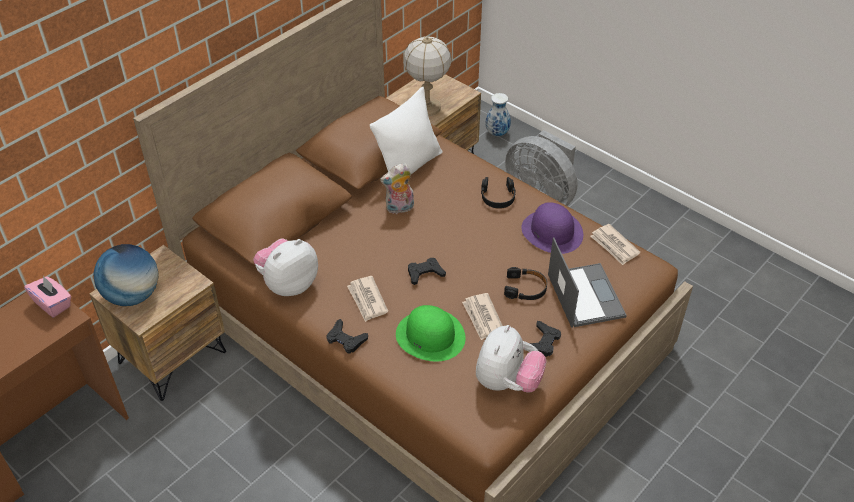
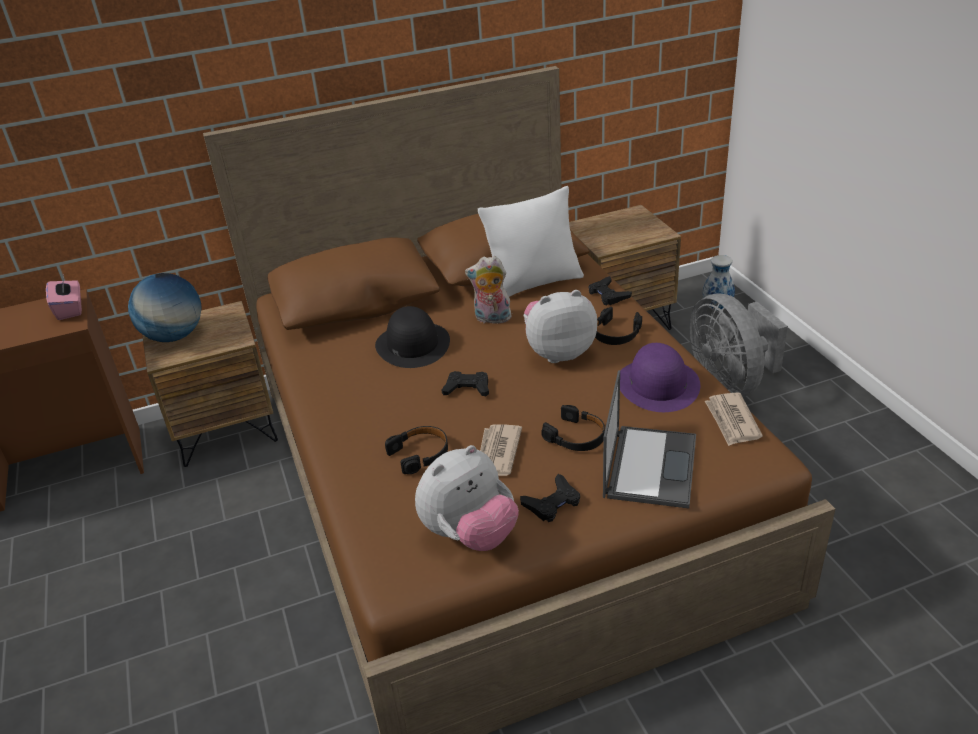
camera: 30 degrees right, 10 degrees down
plush toy [253,238,318,296] -> plush toy moved to [524,290,597,363]
black game controller [326,319,368,354] -> black game controller moved to [588,276,632,306]
newspaper [347,276,388,322] -> none
green hat [396,305,466,361] -> black headphones [385,426,448,474]
table lamp [403,36,452,116] -> none
none -> black hat [375,306,450,368]

